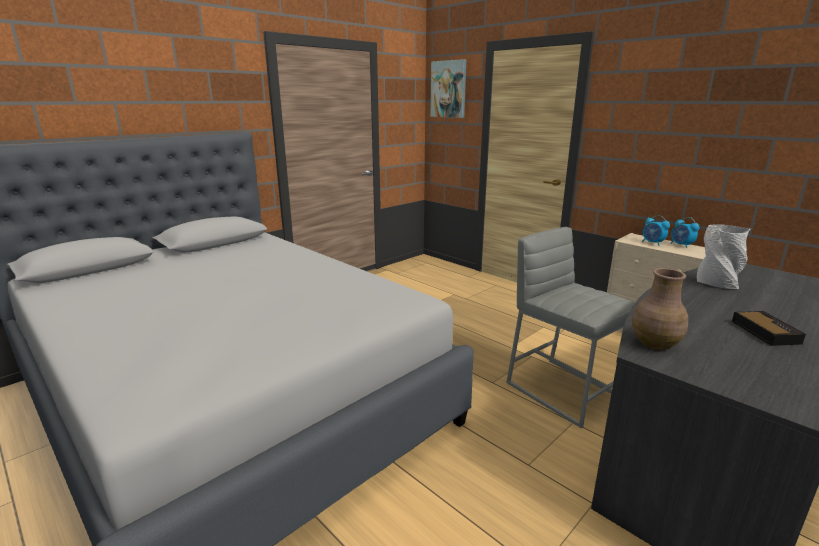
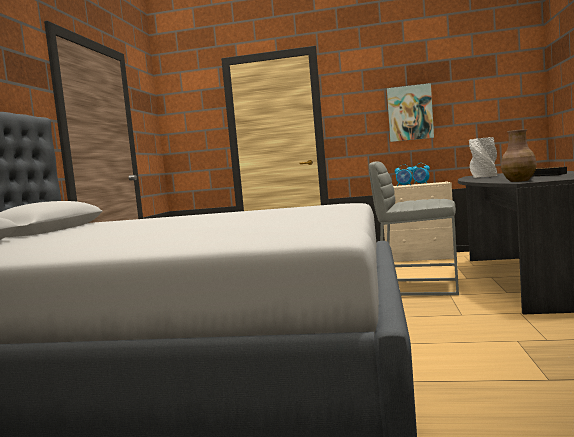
camera: 35 degrees left, 15 degrees down
picture [430,59,466,118] -> picture moved to [387,83,434,142]

